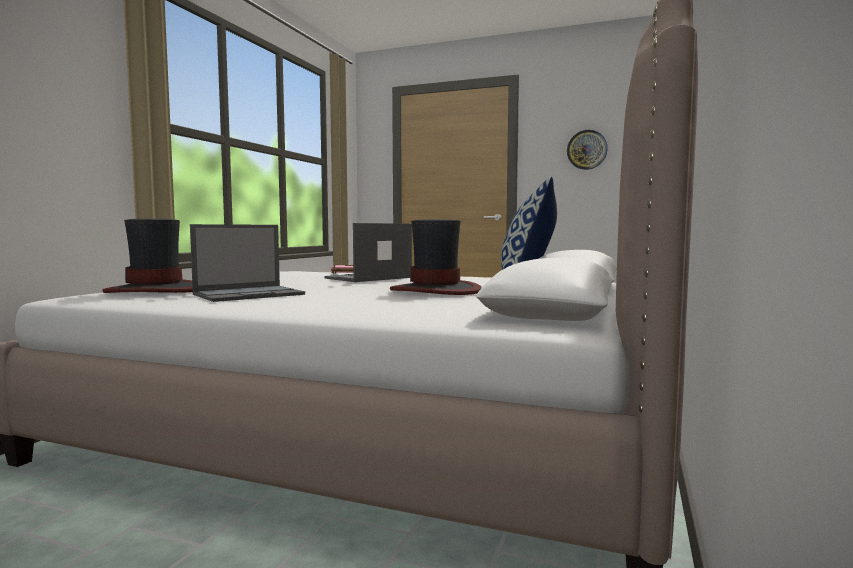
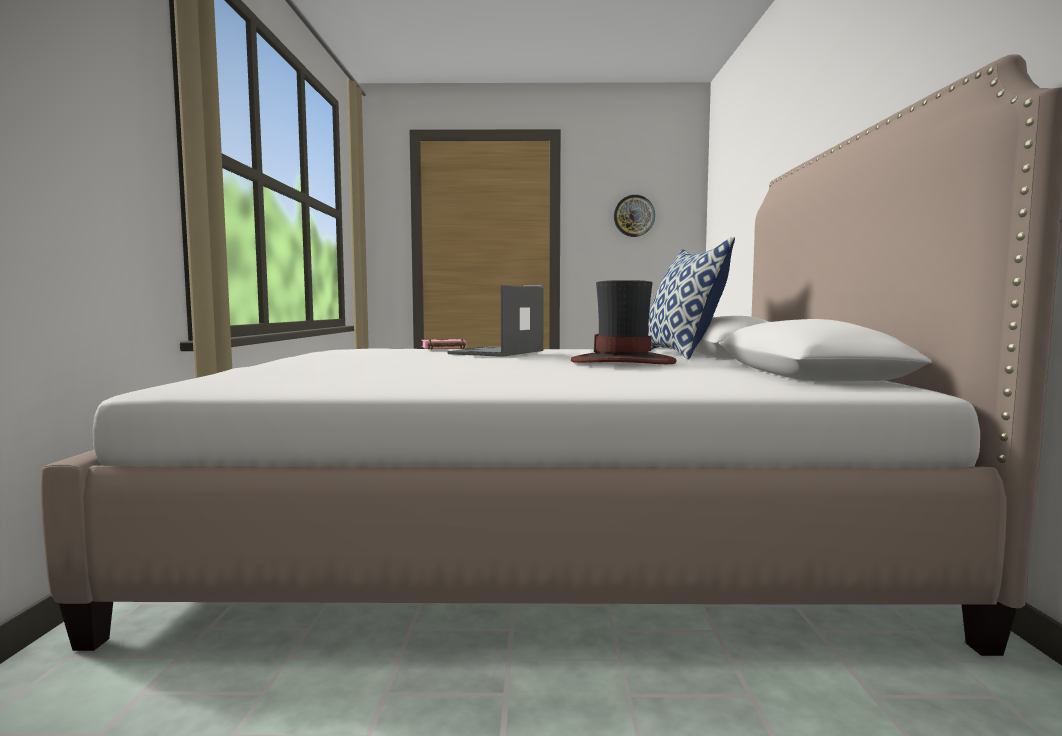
camera: 20 degrees left, 0 degrees up
hat [102,219,193,293] -> none
laptop [190,224,305,302] -> none

